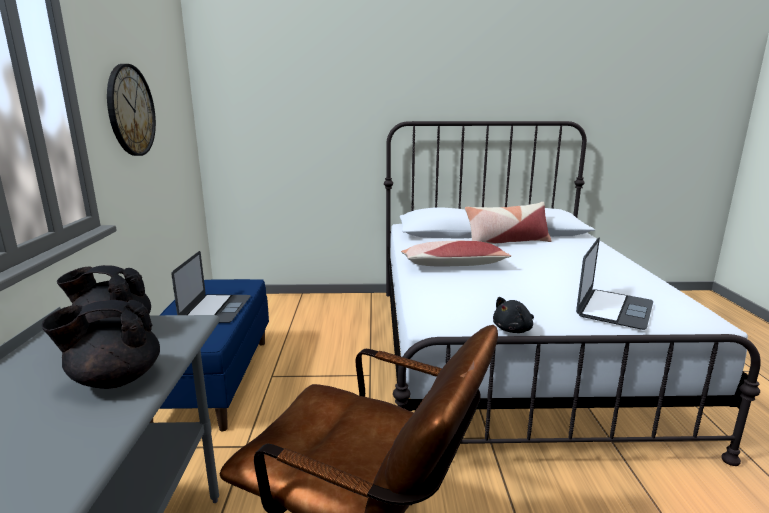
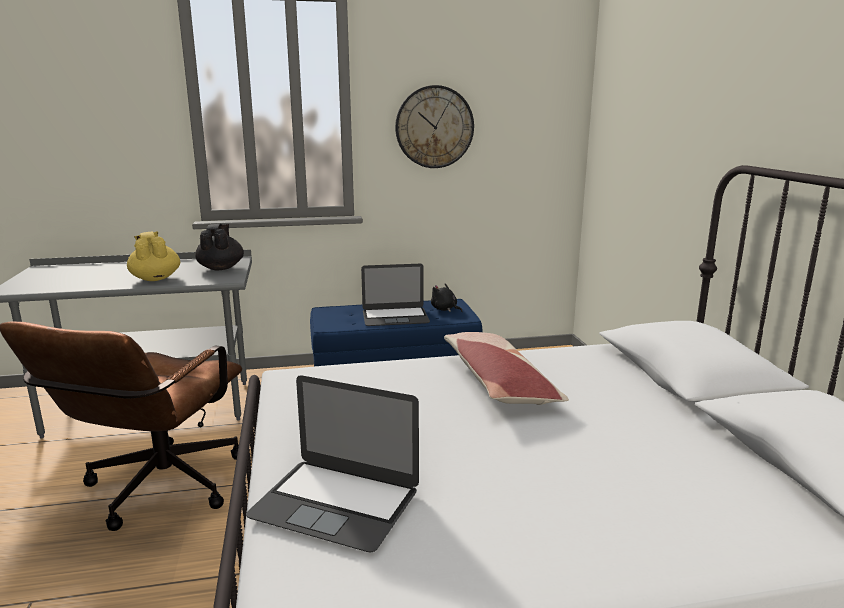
camera: 80 degrees right, 0 degrees up
black teapot [41,300,160,389] -> yellow teapot [127,231,180,281]
pillow [465,202,552,244] -> none
black plush toy [493,297,534,333] -> black plush toy moved to [431,283,463,312]

